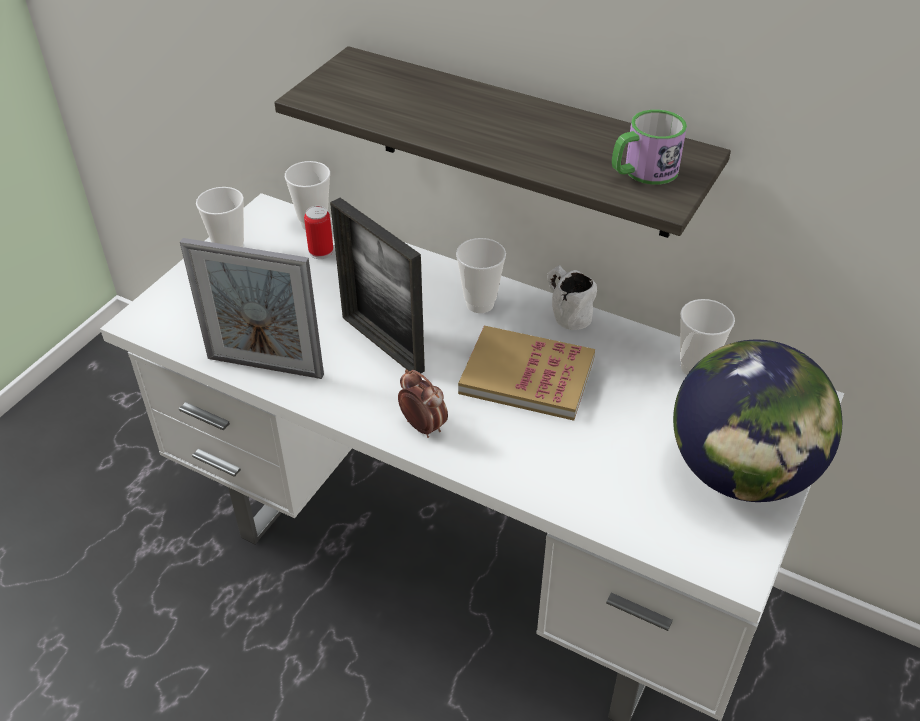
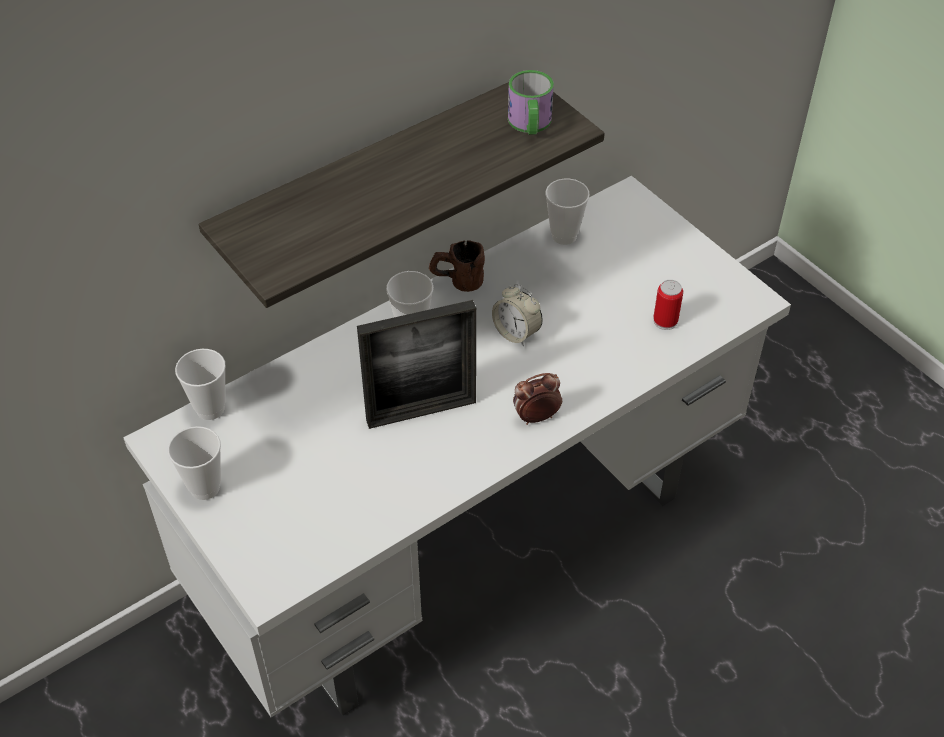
camera: 65 degrees left, 5 degrees up
picture frame [180,238,324,379] -> none
can [304,206,333,259] -> can moved to [653,280,683,330]
book [458,325,595,421] -> alarm clock [492,284,543,346]
white mug [547,265,597,330] -> brown mug [429,240,485,292]
globe [673,340,842,502] -> none

